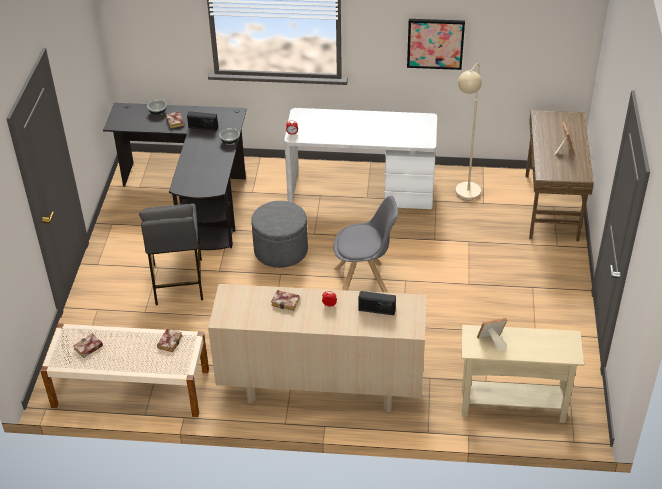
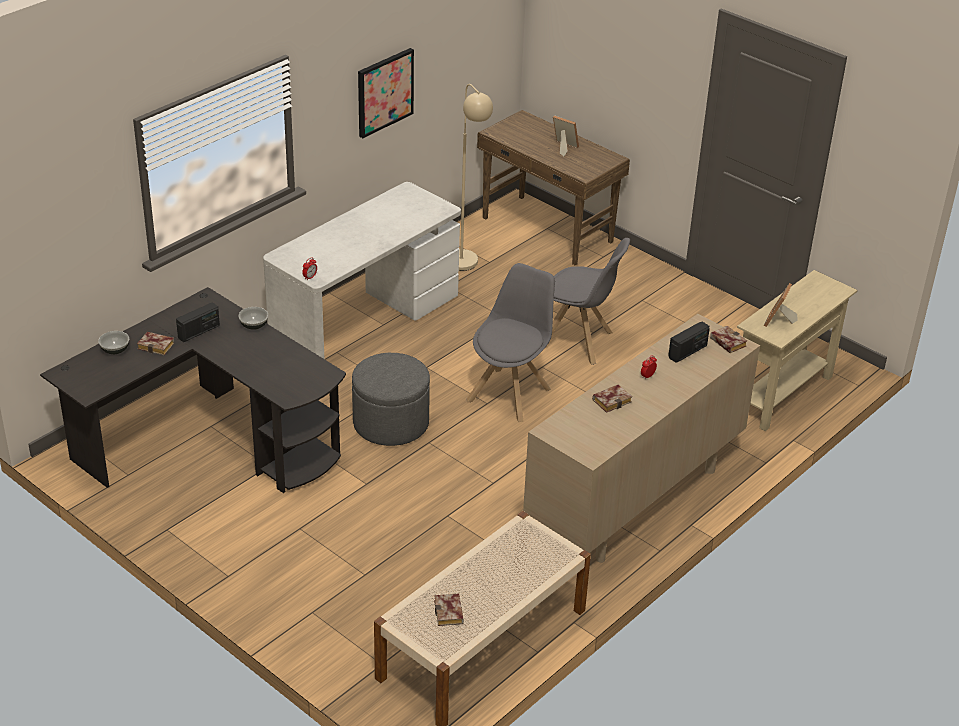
camera: 55 degrees left, 5 degrees down
grey stool [139,203,203,305] -> none
book [157,329,182,352] -> book moved to [710,326,747,353]
none -> grey chair [552,238,630,365]

